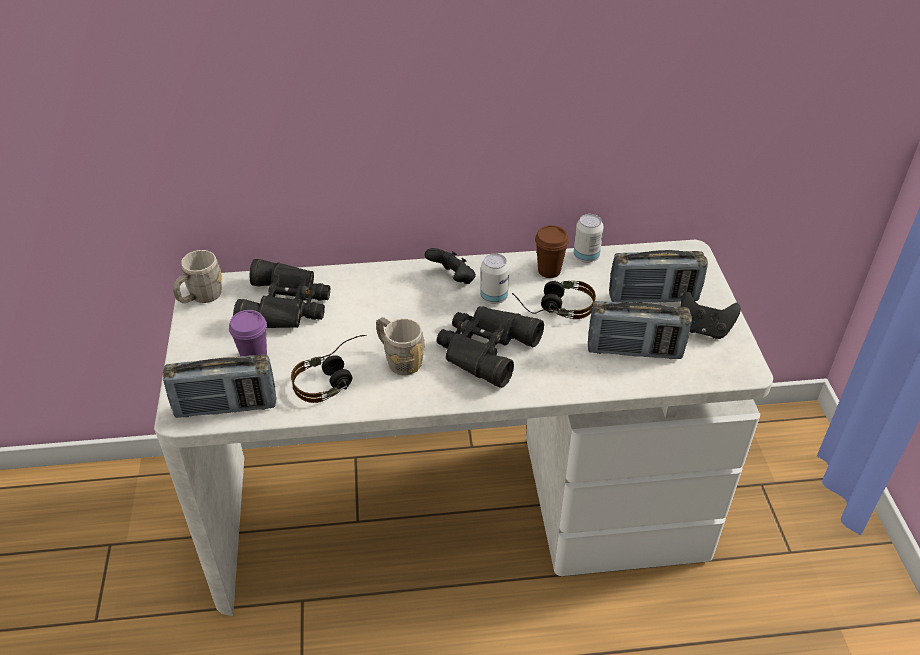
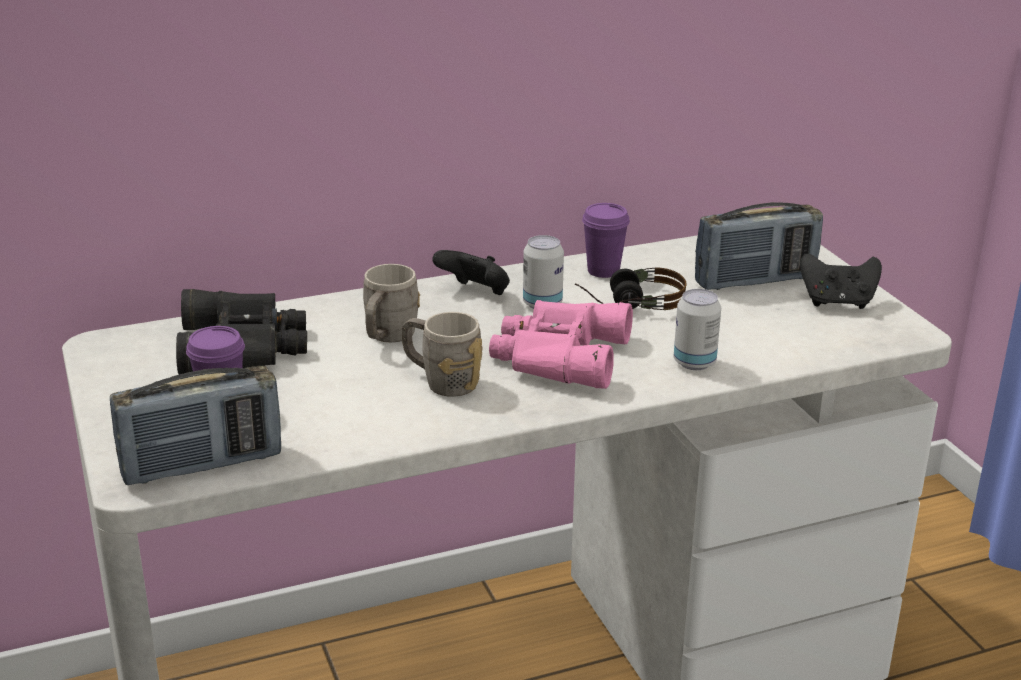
camera: 15 degrees left, 15 degrees down
grey mug [173,250,222,303] -> grey mug moved to [363,264,420,342]
headphones [291,335,367,403] -> none
black binoculars [437,306,544,388] -> pink binoculars [489,300,633,389]
brown cup [535,225,569,278] -> purple cup [582,203,630,278]
can [574,214,604,263] -> can moved to [674,289,721,370]
radio [588,301,692,359] -> none

